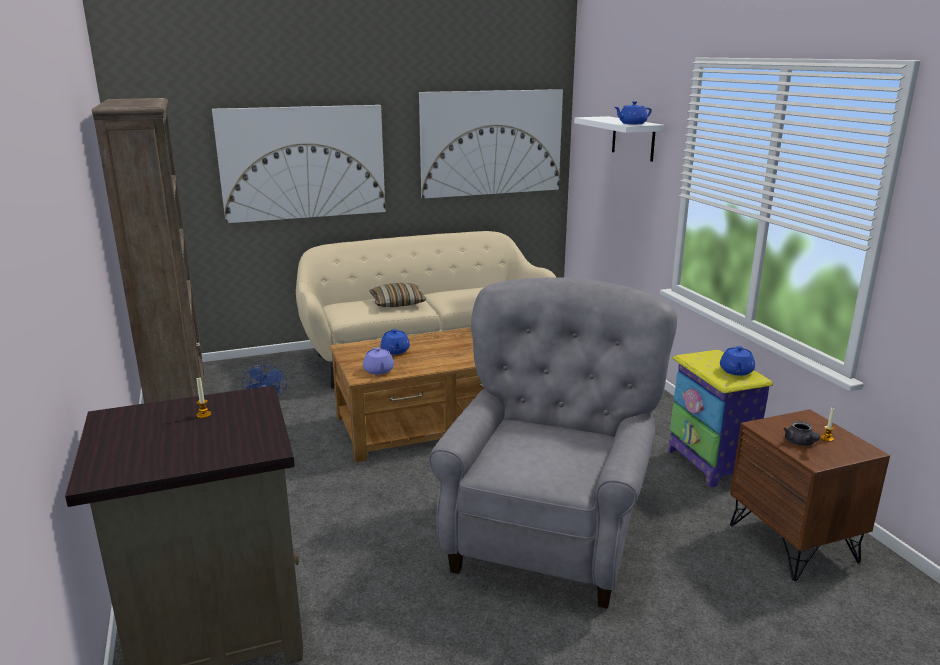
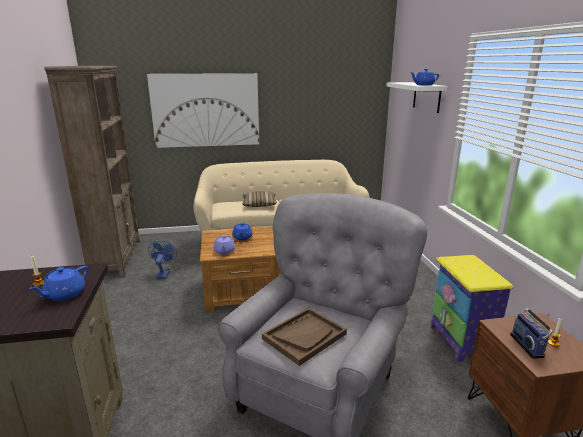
camera: 10 degrees right, 0 degrees up
picture [419,89,563,199] -> none
blue teapot [720,346,755,376] -> blue teapot moved to [29,266,88,301]
grey teapot [784,421,820,446] -> radio [510,308,554,358]
none -> brown tray [262,308,347,366]

